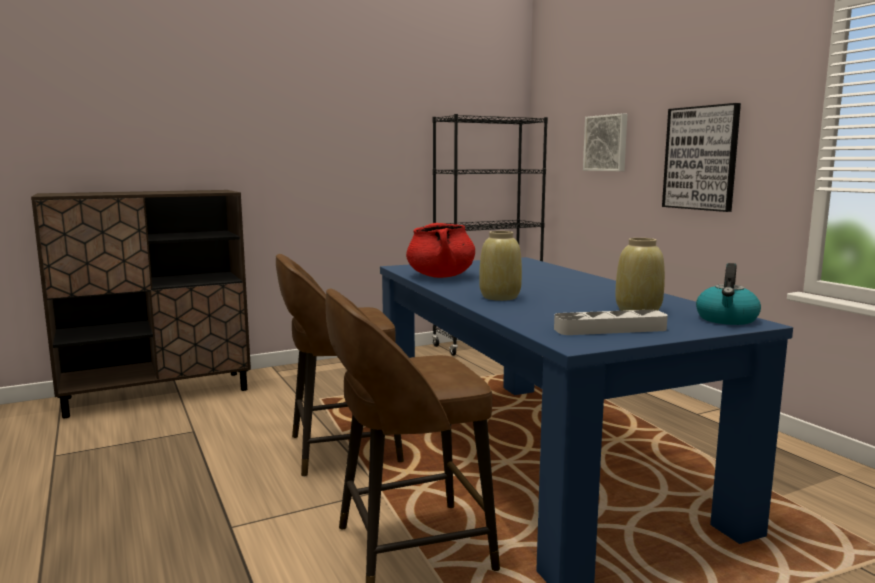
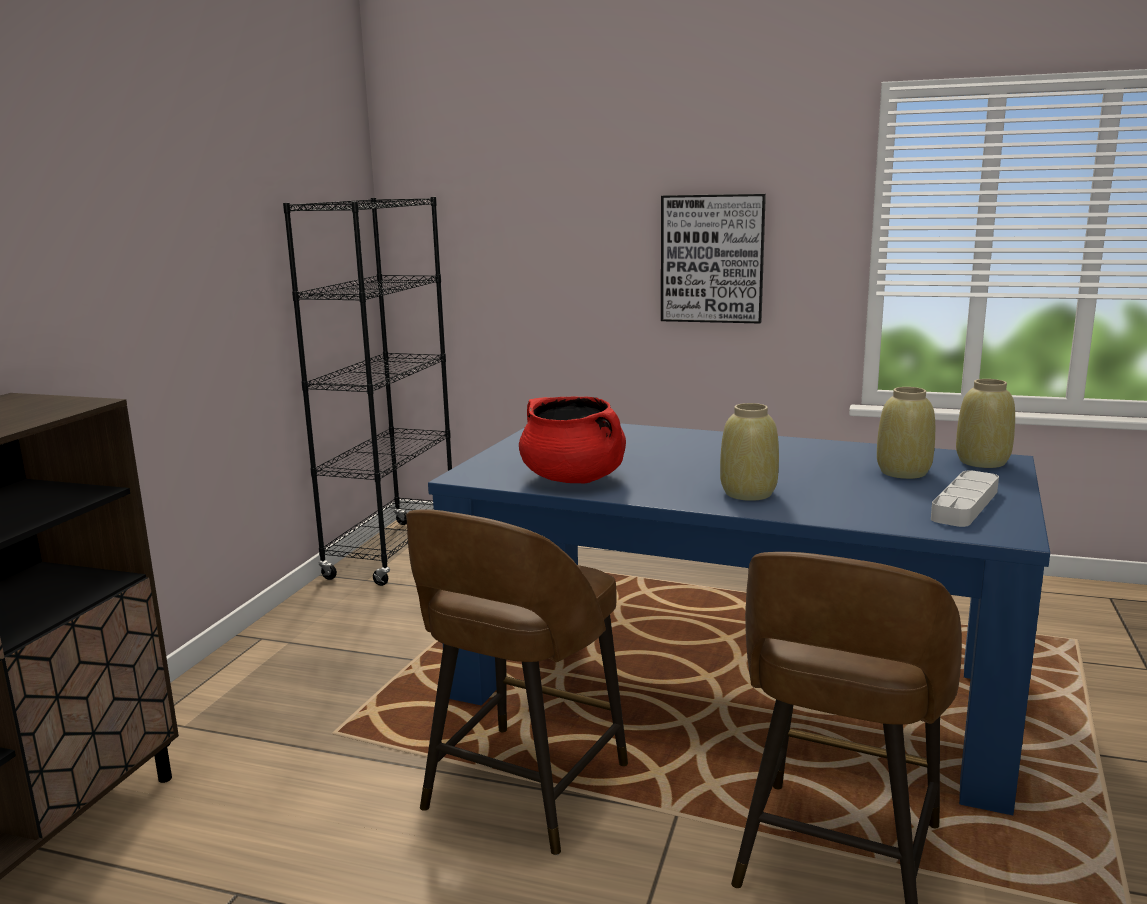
camera: 45 degrees left, 5 degrees up
picture [583,113,627,171] -> none
kettle [696,263,761,325] -> beige vase [956,379,1015,468]

